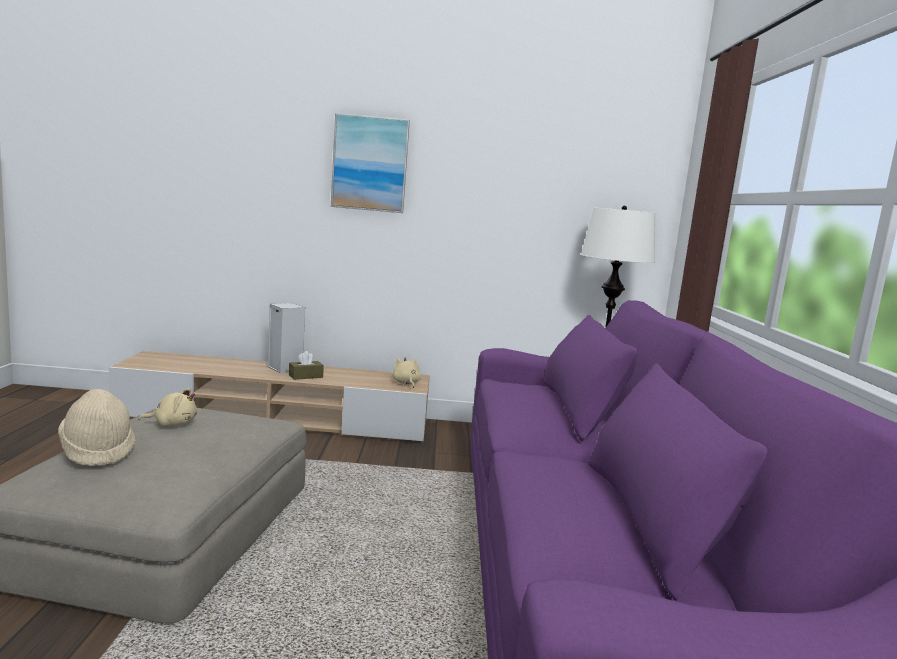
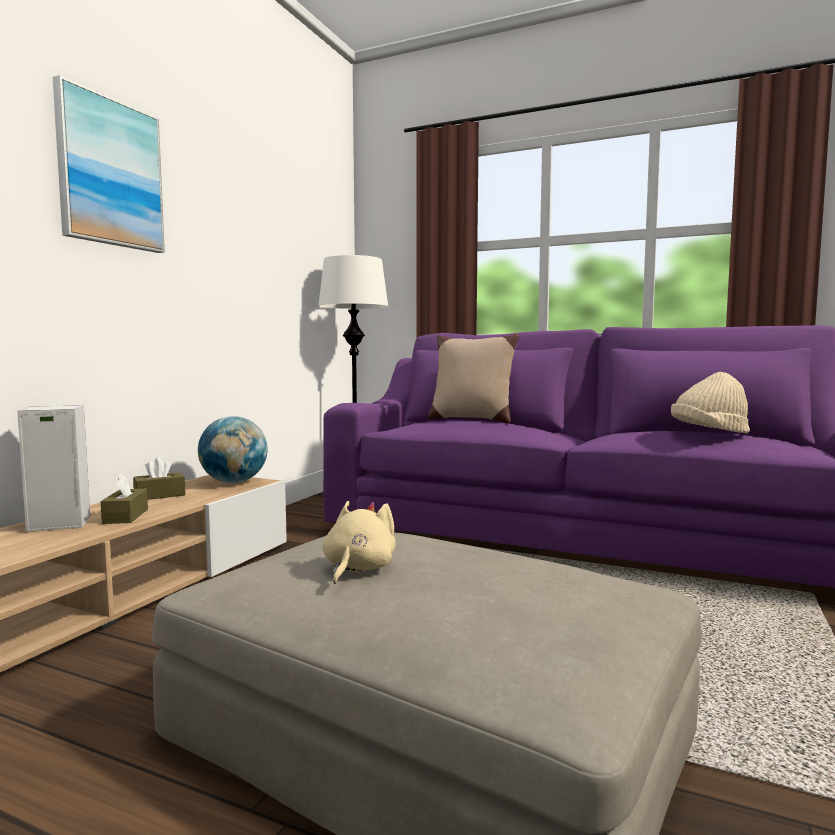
camera: 65 degrees left, 5 degrees down
beige hat [58,389,136,466] -> beige hat moved to [671,372,750,434]
beige plush toy [393,358,421,388] -> globe [198,416,268,483]
none -> brown tissue box [133,457,186,500]
none -> beige pillow [428,334,519,423]

